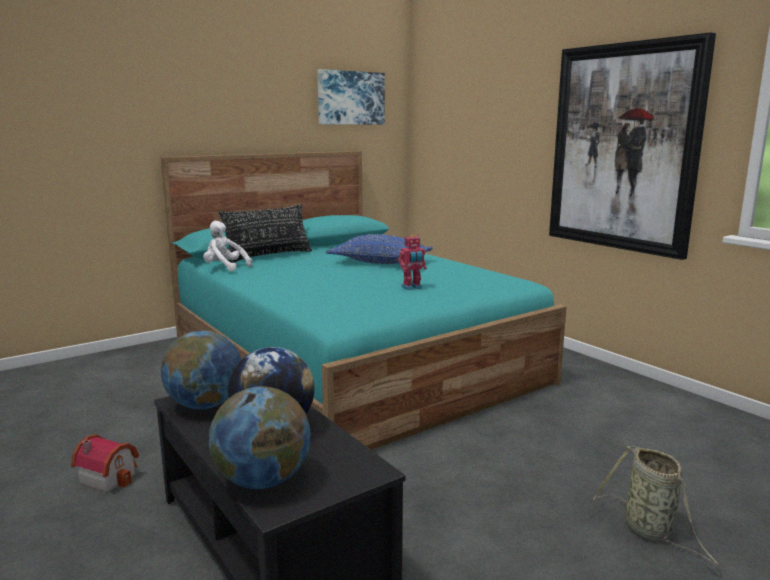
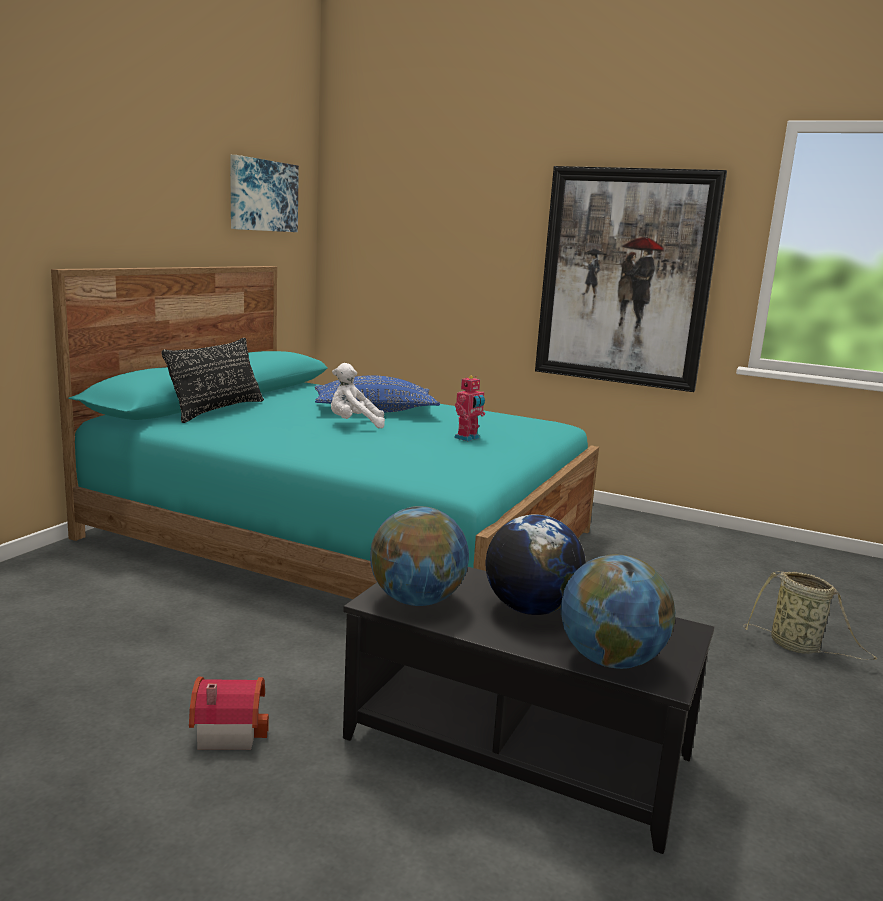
camera: 30 degrees left, 0 degrees up
white plush toy [203,221,252,271] -> white plush toy moved to [331,363,385,428]

